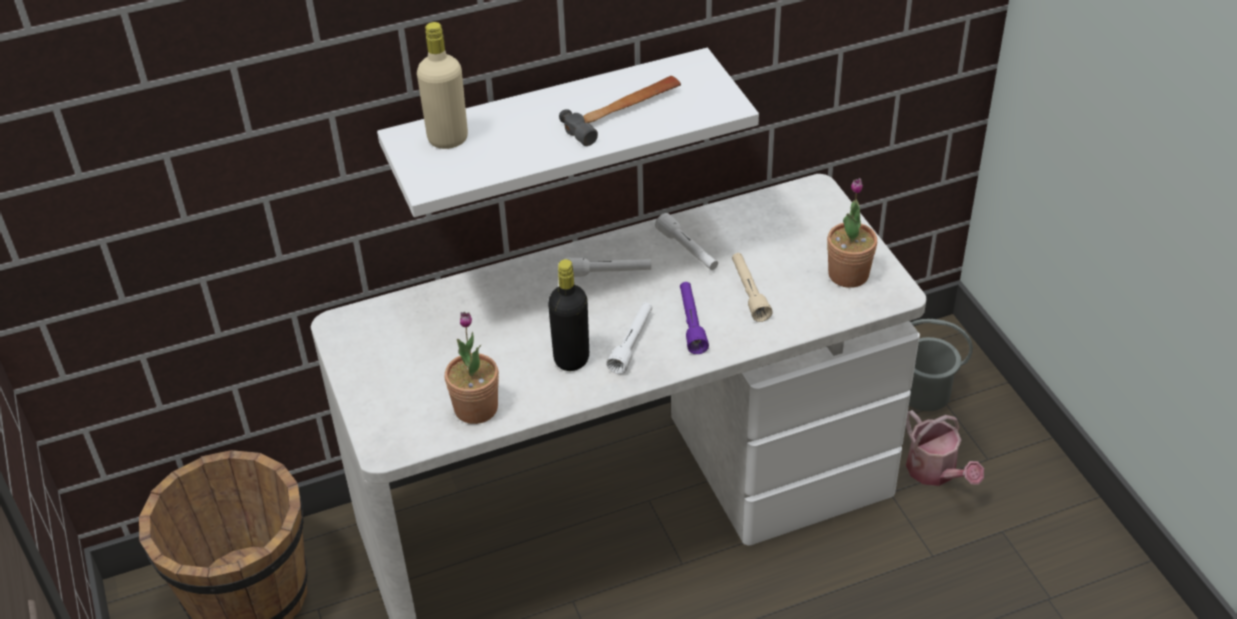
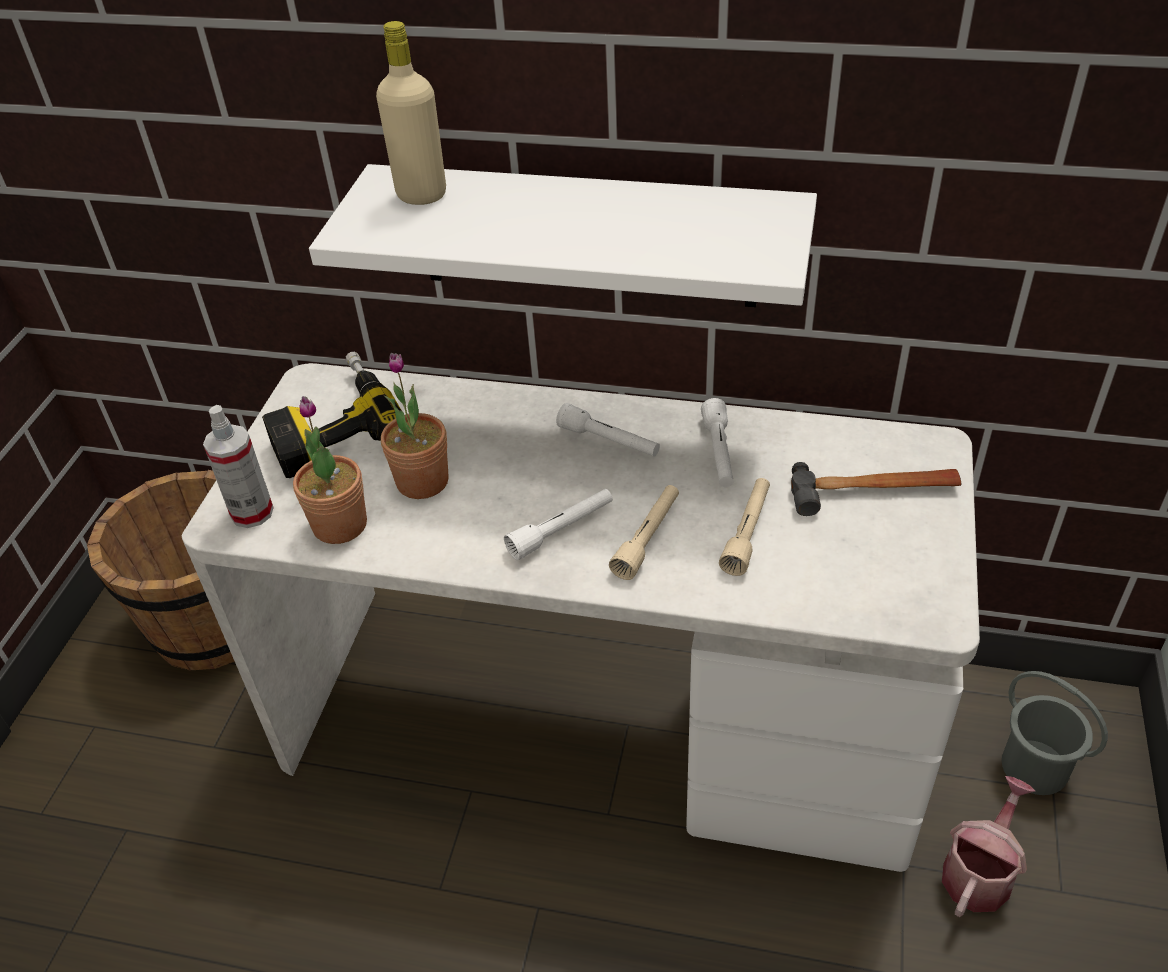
camera: 35 degrees right, 0 degrees up
black bottle [548,259,589,371] -> none
hammer [559,76,681,146] -> hammer moved to [791,462,962,516]
purple flashlight [680,282,709,354] -> beige flashlight [609,485,679,580]
potted plant [827,178,877,288] -> potted plant moved to [381,353,449,499]
watering can [906,410,984,486] -> watering can turned 150 degrees counterclockwise [942,776,1035,917]
none -> spray bottle [203,405,274,528]
none -> power drill [262,352,402,478]

